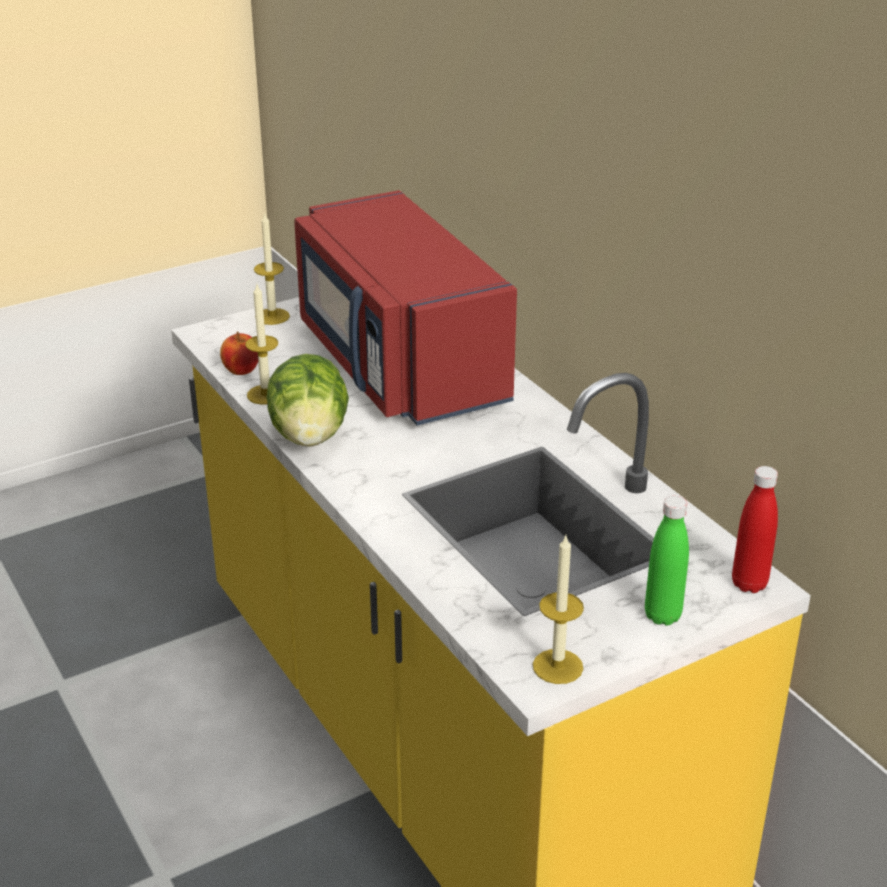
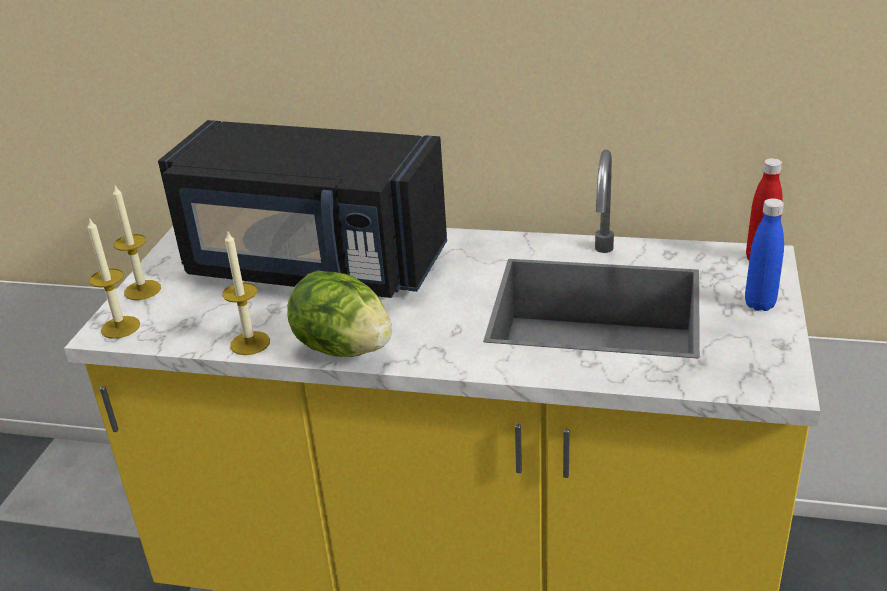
camera: 45 degrees left, 0 degrees up
apple [220,332,258,375] -> none
red microwave [294,190,517,425] -> black microwave [158,120,447,298]
candle [533,536,584,684] -> candle moved to [88,217,140,339]
green bottle [645,496,689,626] -> blue bottle [745,198,784,311]

